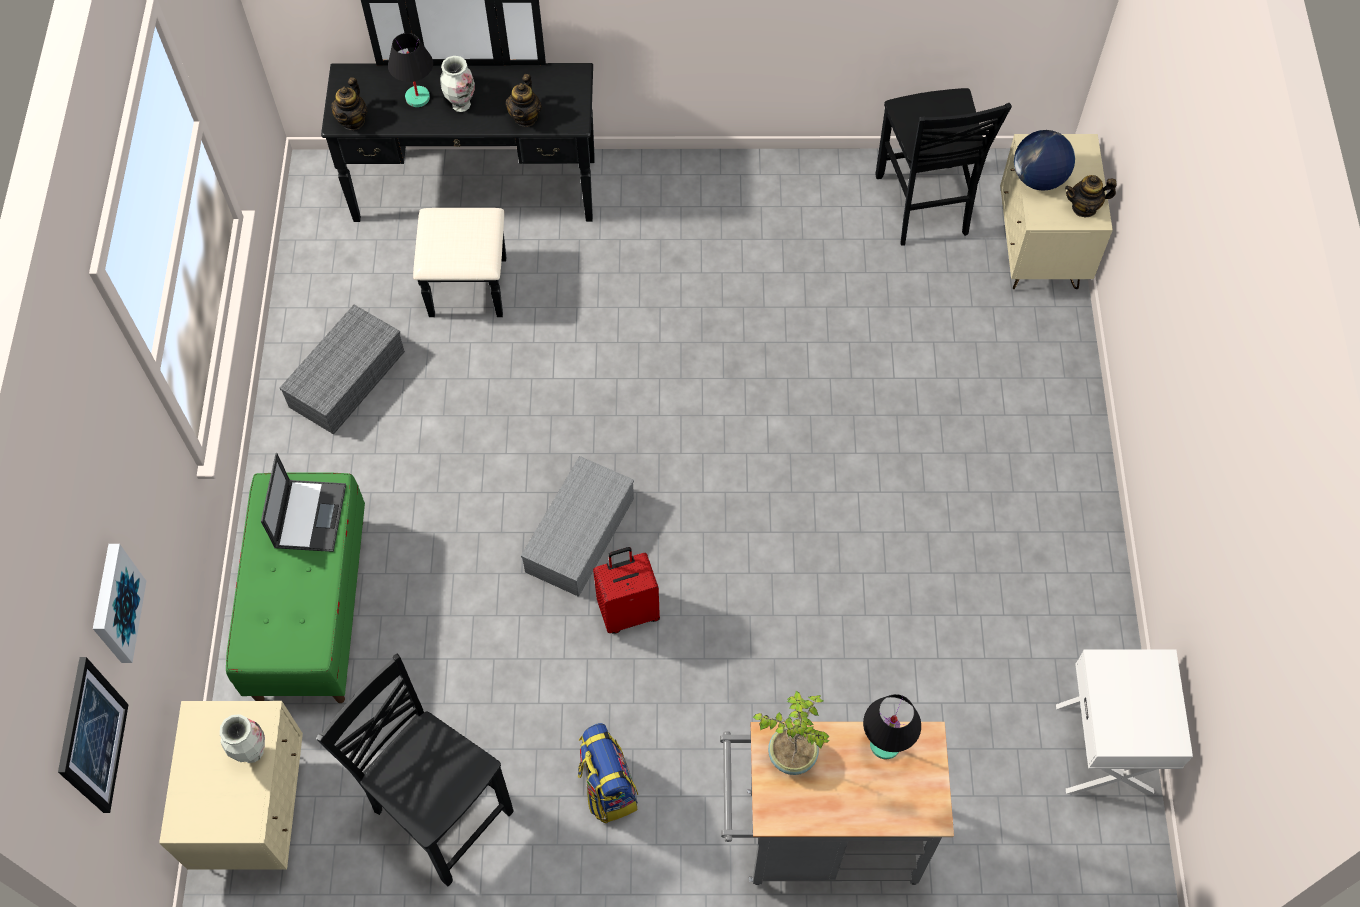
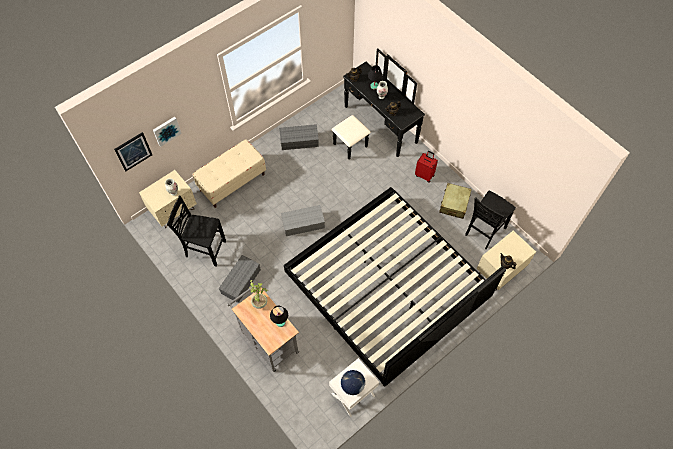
camera: 50 degrees right, 0 degrees up
green bench [226,472,365,703] -> beige bench [192,139,266,208]
laptop [261,453,346,552] -> none
black chair [316,653,514,886] -> black chair turned 75 degrees counterclockwise [167,195,226,267]
backpack [578,723,638,823] -> grey storage box [219,255,261,303]
red suitcase [593,547,660,634] -> red suitcase moved to [415,151,438,183]
globe [1014,130,1075,191] -> globe moved to [341,370,365,395]
none -> bed [284,187,506,386]
none -> beige suitcase [439,183,472,219]

